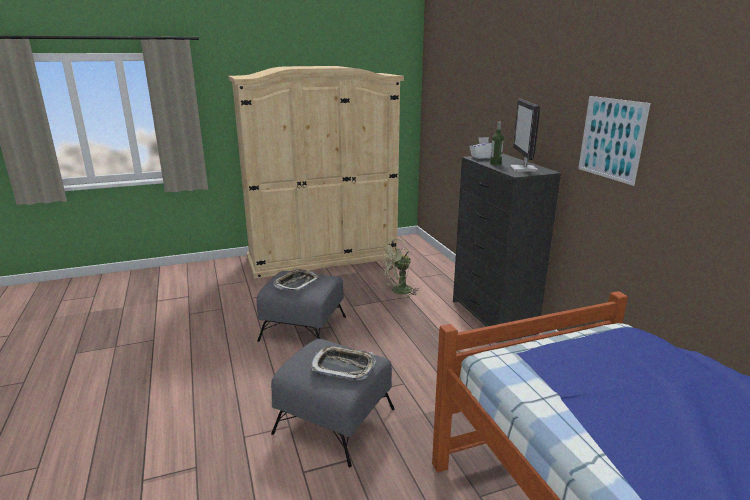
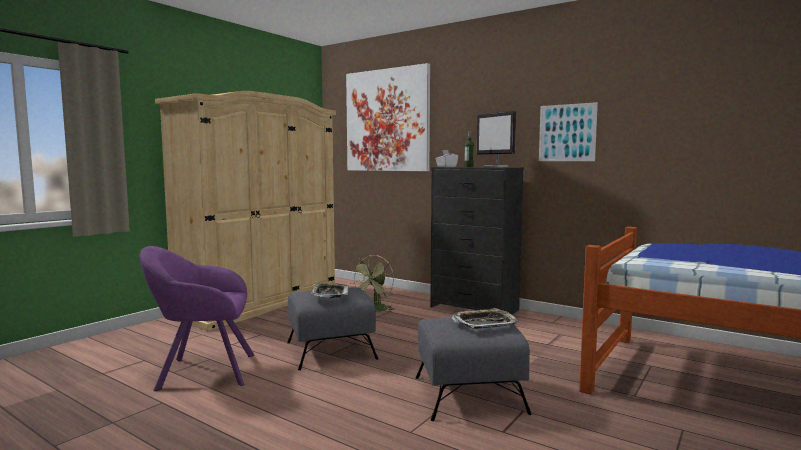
camera: 35 degrees left, 15 degrees down
none -> purple armchair [140,246,254,391]
none -> picture [346,63,430,171]

